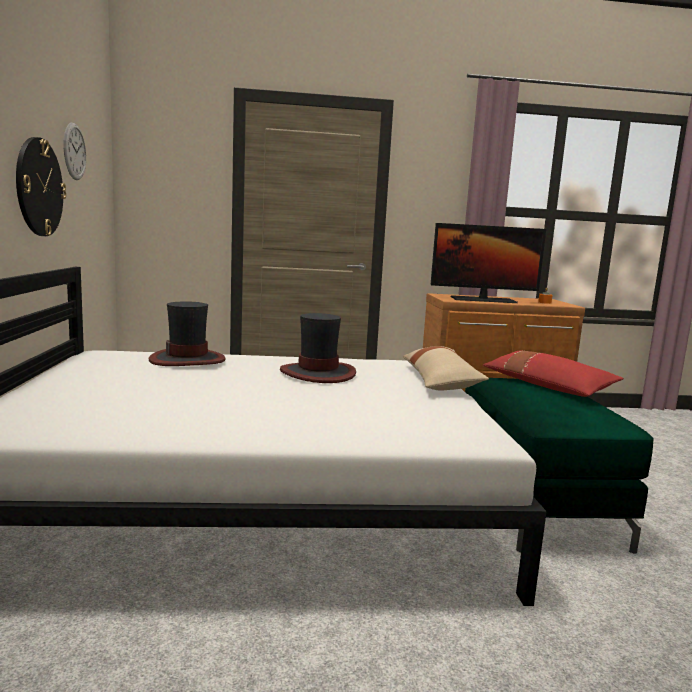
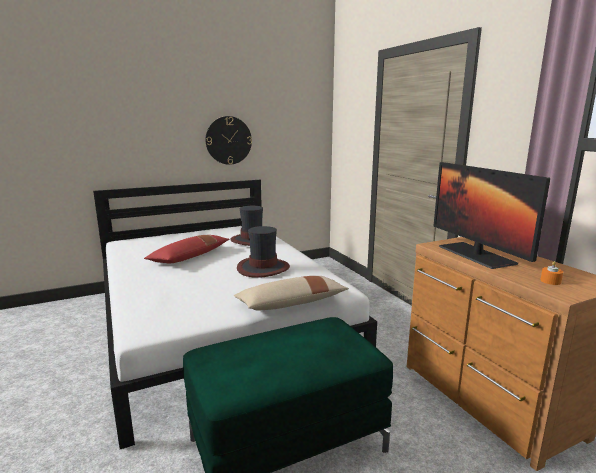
camera: 70 degrees right, 5 degrees up
wall clock [64,123,86,180] -> none
red pillow [483,350,624,397] -> red pillow moved to [144,235,229,264]

